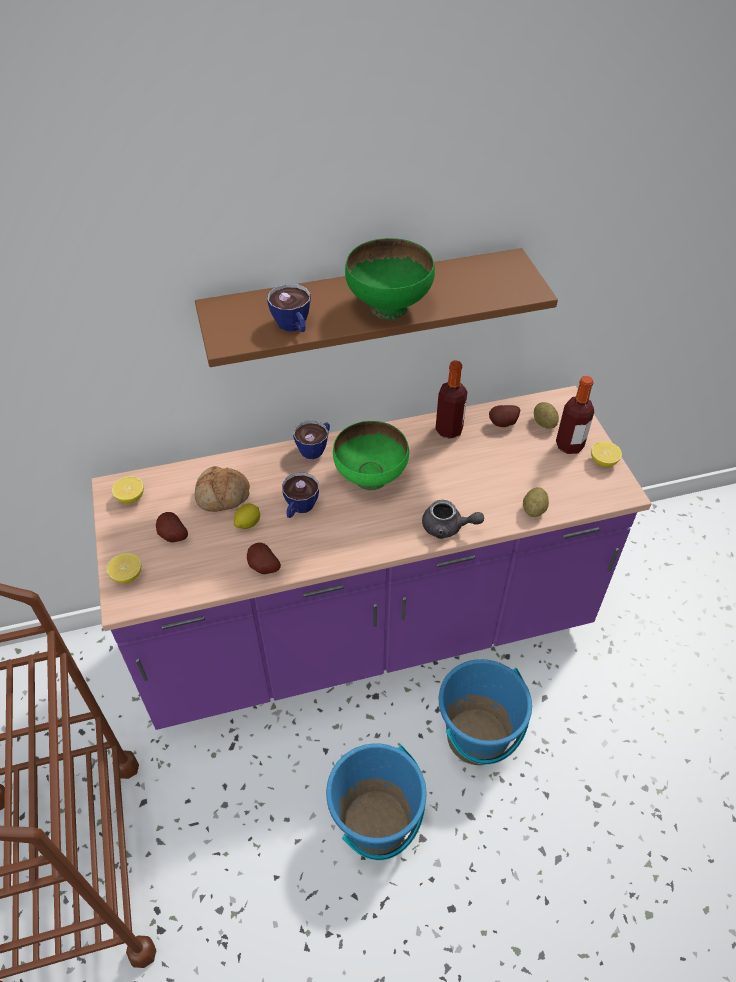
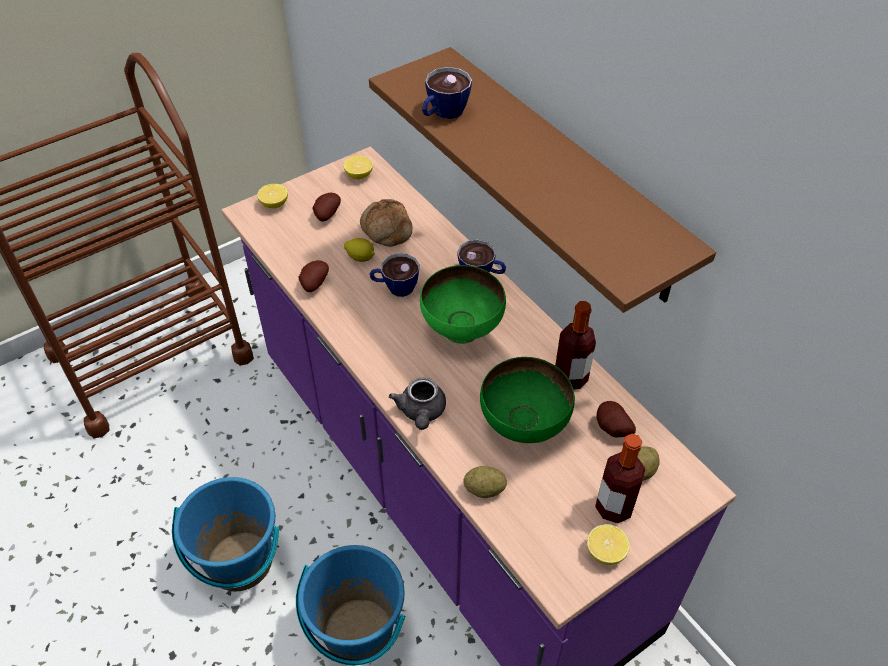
camera: 70 degrees right, 0 degrees up
green bowl [345,238,435,320] -> green bowl moved to [480,357,575,443]

